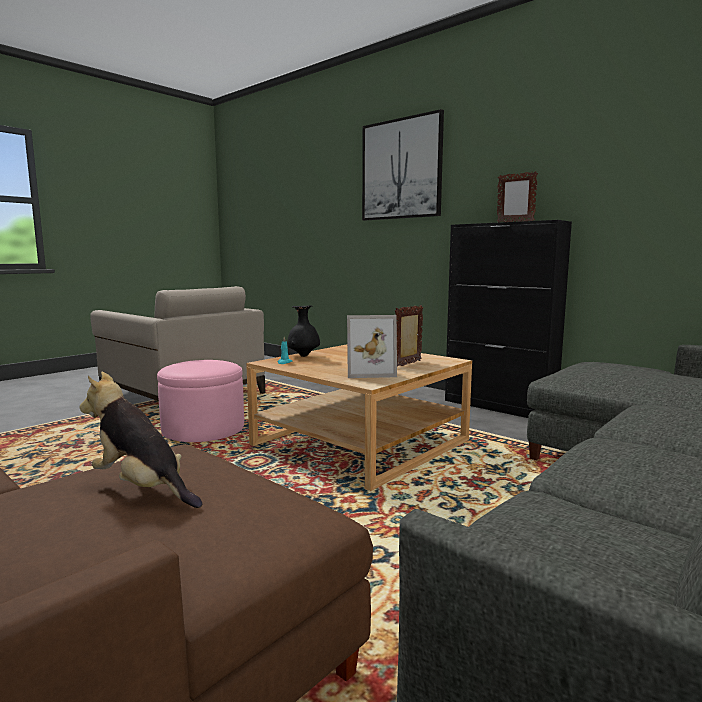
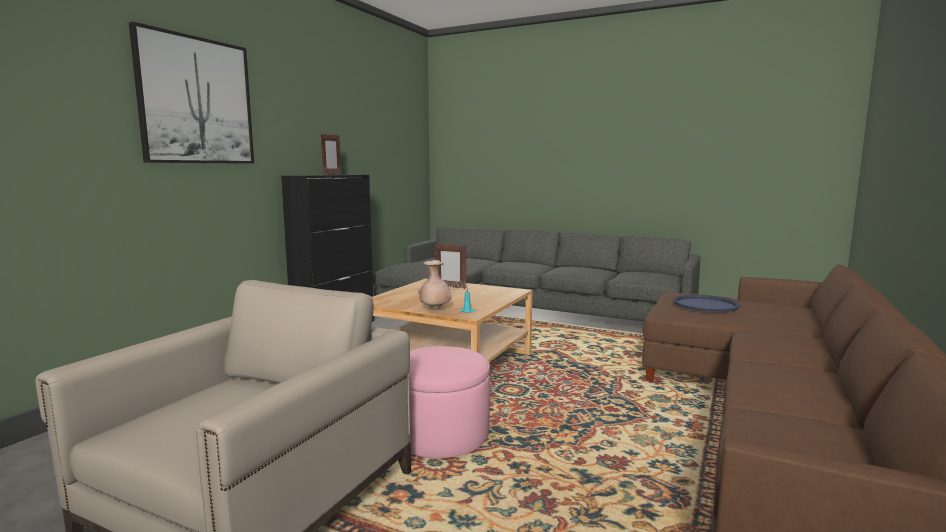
camera: 105 degrees left, 0 degrees up
plush toy [79,372,202,508] -> blue tray [673,295,740,312]
black vase [287,305,320,357] -> beige vase [418,260,452,310]
picture frame [347,315,397,378] -> none

